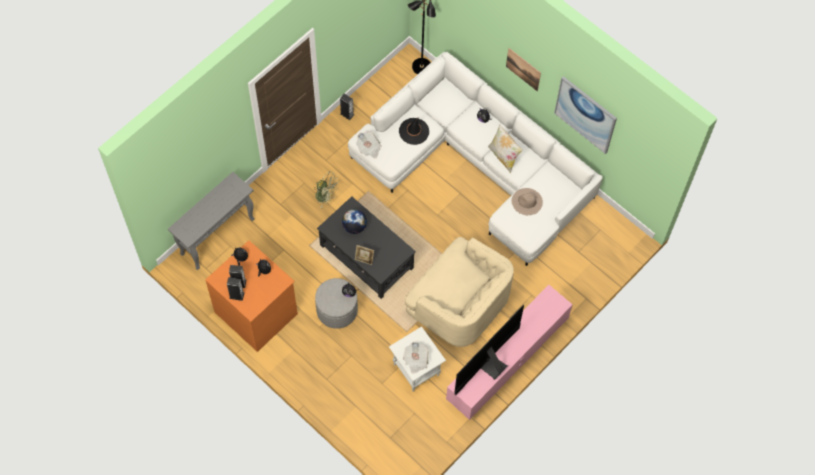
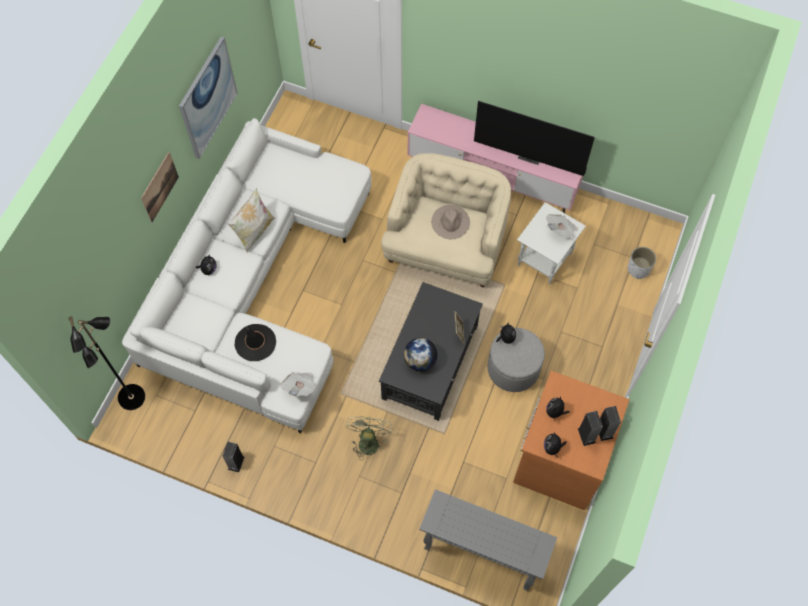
camera: 110 degrees left, 0 degrees up
beige hat [512,188,543,215] -> beige hat moved to [431,205,470,239]
none -> white planter [628,247,656,279]

